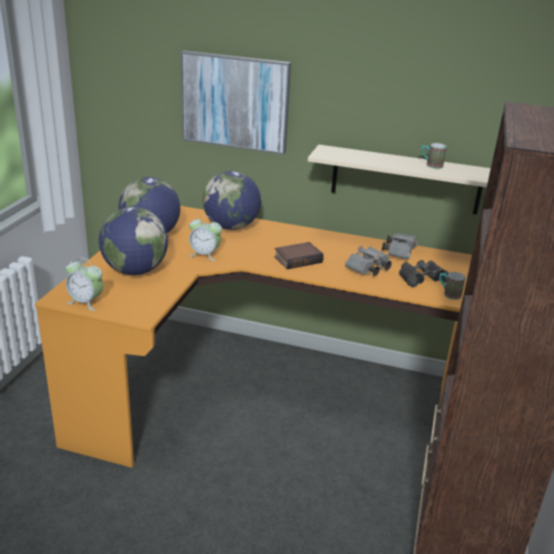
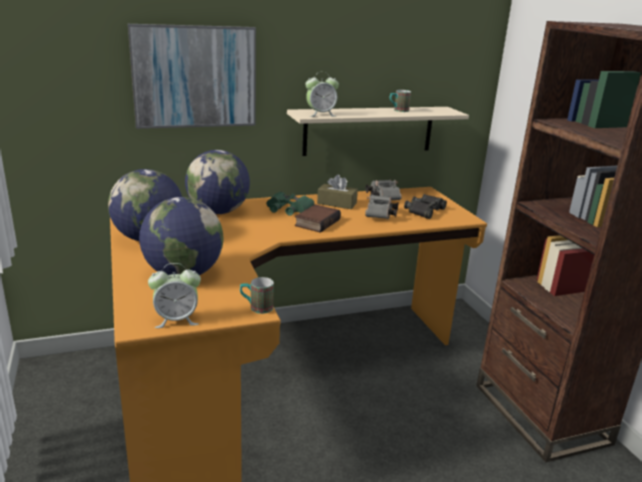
camera: 35 degrees left, 5 degrees down
alarm clock [189,215,222,261] -> alarm clock moved to [305,72,339,117]
mug [439,272,466,300] -> mug moved to [240,277,274,314]
none -> green binoculars [266,191,315,216]
none -> brown tissue box [317,174,358,209]

